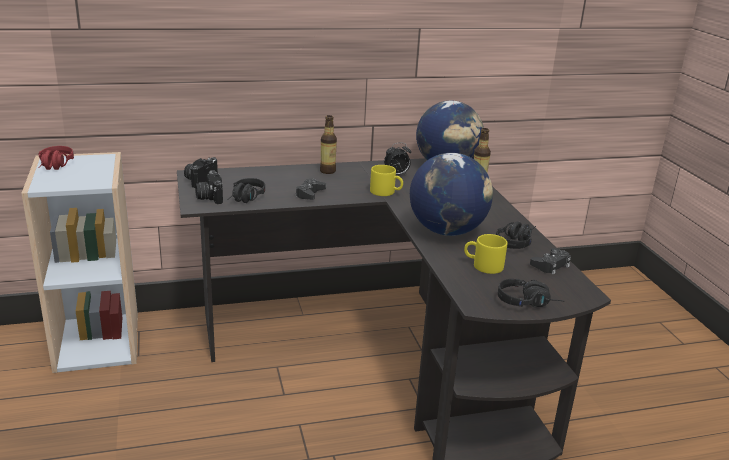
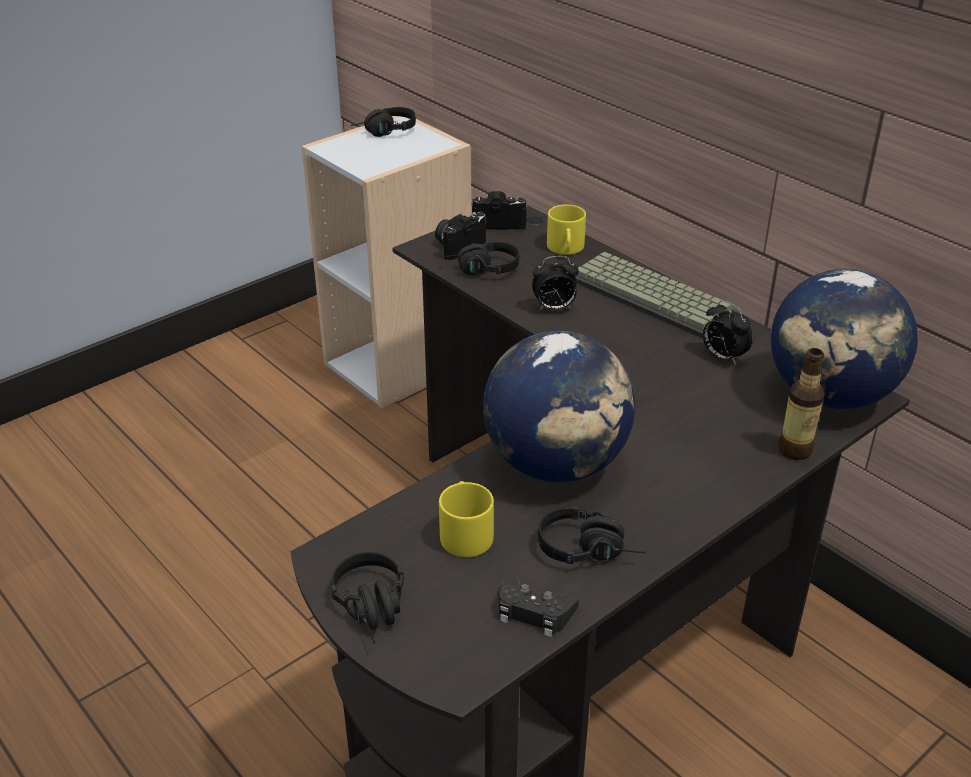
camera: 65 degrees right, 10 degrees up
red headphones [38,146,74,170] -> black headphones [351,107,416,137]
black game controller [296,179,326,200] -> alarm clock [532,256,579,310]
bottle [320,115,337,174] -> keyboard [575,252,737,338]
yellow mug [370,165,403,196] -> yellow mug moved to [547,205,586,255]

